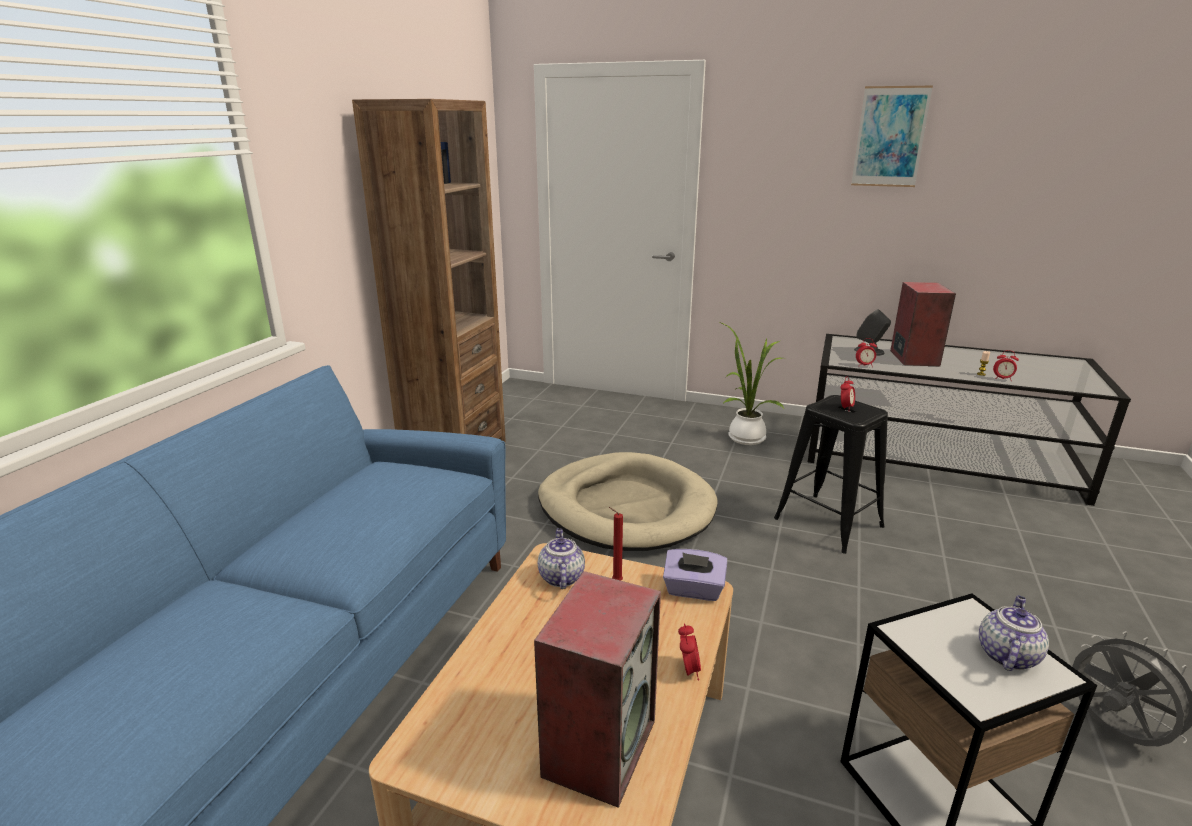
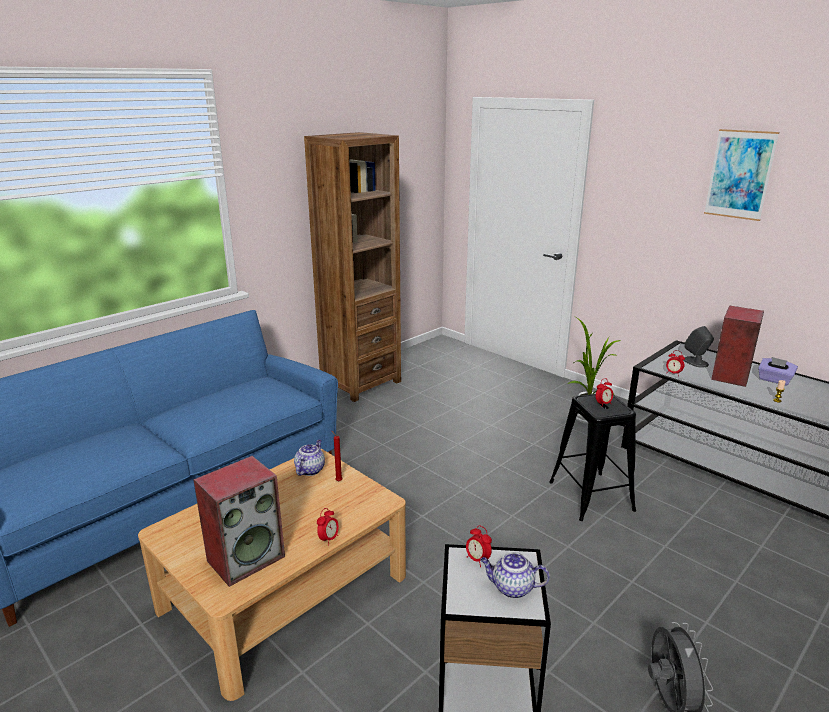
camera: 25 degrees right, 0 degrees up
beige dog bed [538,452,718,551] -> none
purple tissue box [663,549,727,601] -> purple tissue box moved to [758,357,798,385]
teapot [979,595,1049,671] -> teapot turned 135 degrees counterclockwise [480,552,550,598]
alarm clock [993,350,1019,379] -> alarm clock moved to [466,525,492,567]

